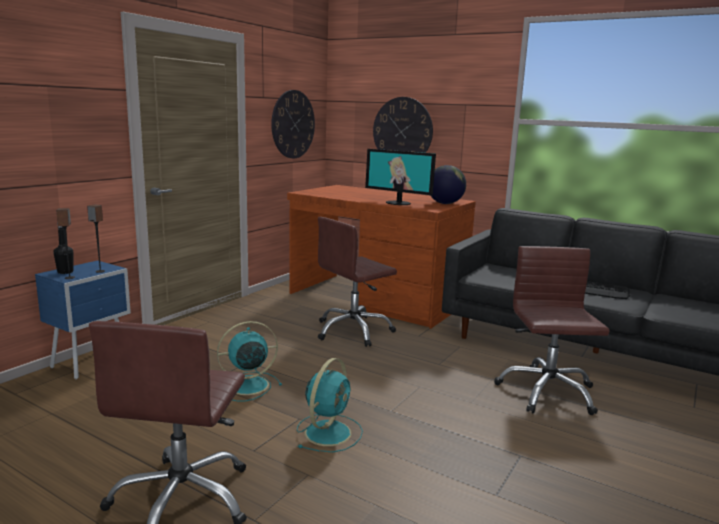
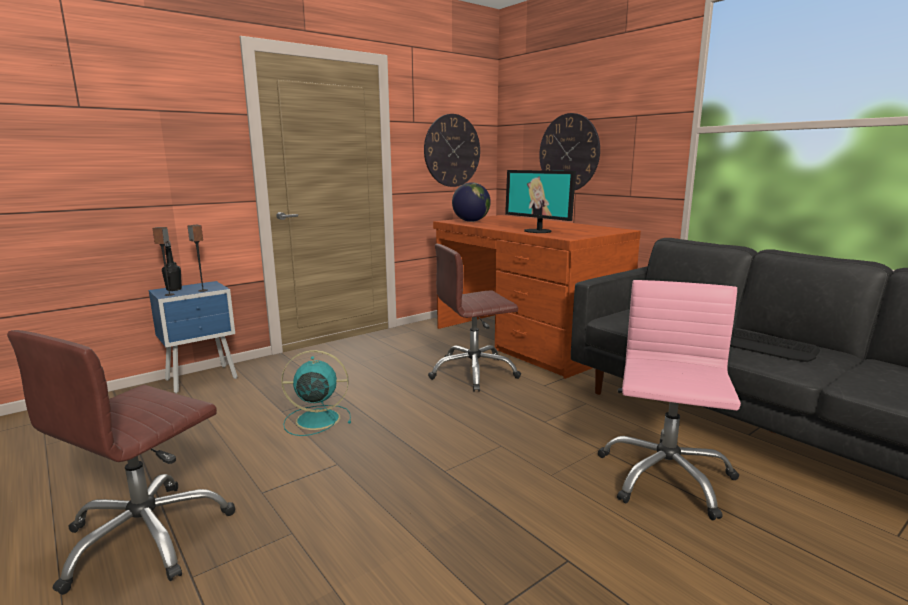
camera: 20 degrees right, 0 degrees up
turquoise fan [297,358,363,452] -> none
globe [430,165,466,204] -> globe moved to [452,182,491,222]
brown office chair [494,246,610,415] -> pink office chair [597,280,741,520]

